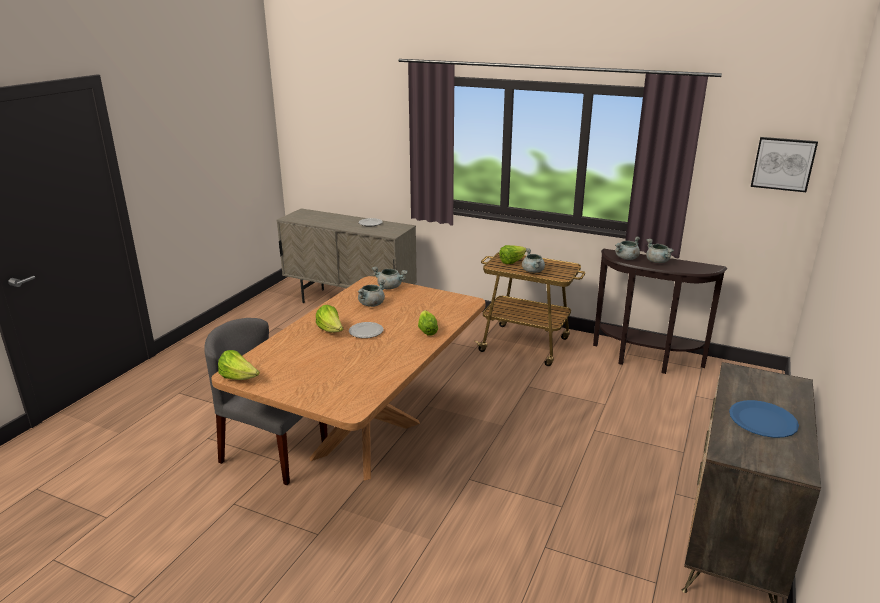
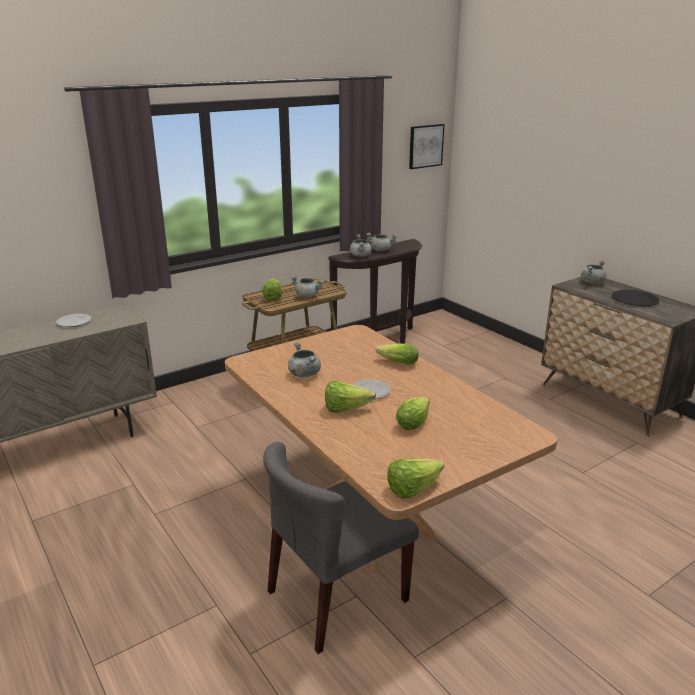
camera: 60 degrees left, 0 degrees up
grey cooking pot [372,267,408,289] -> grey cooking pot moved to [581,260,607,284]
blue plate [729,400,799,438] -> black plate [612,290,660,306]
none -> lettuce [396,397,430,430]

